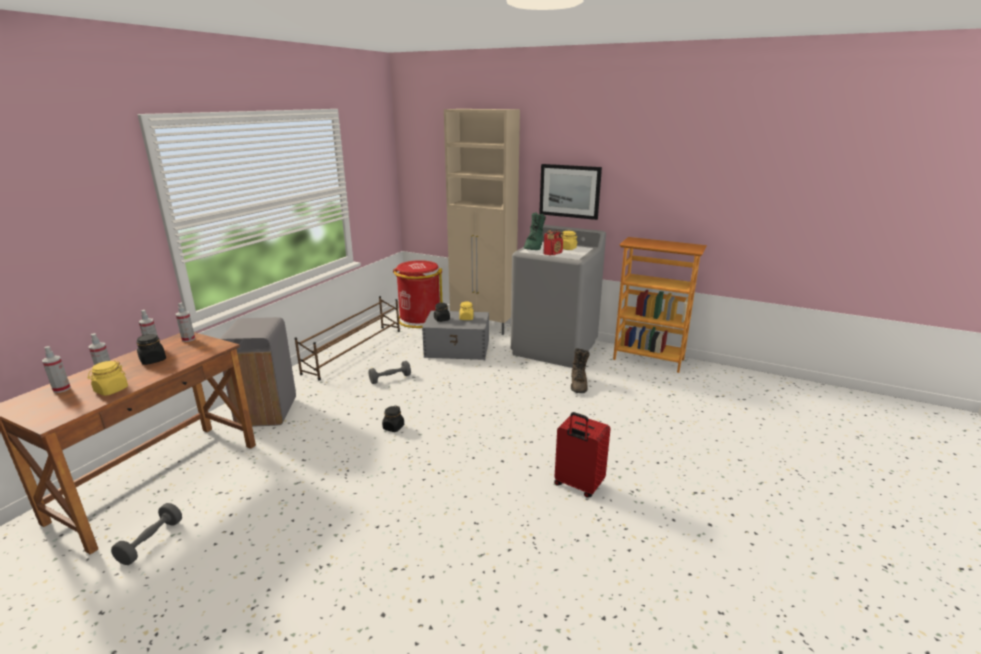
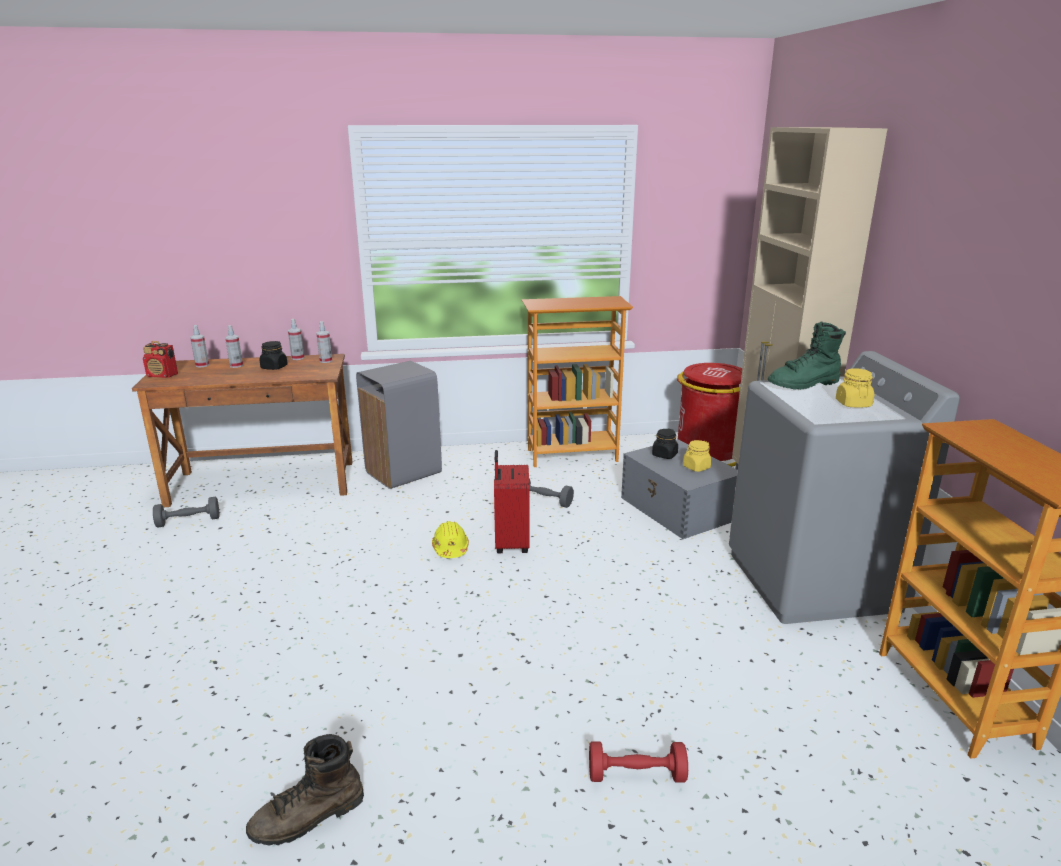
camera: 55 degrees right, 0 degrees up
yellow jar [87,360,128,396] -> none
brown shoe rack [295,296,400,380] -> bookcase [521,296,633,467]
black jar [382,406,404,432] -> yellow hard hat [432,521,469,558]
picture [539,164,602,220] -> none
radio [543,230,563,256] -> radio moved to [143,341,178,378]
red suitcase [554,412,611,498] -> red suitcase moved to [494,450,530,553]
brown boot [571,348,590,393] -> brown boot moved to [246,734,364,846]
none -> red dumbbell [589,741,688,783]

